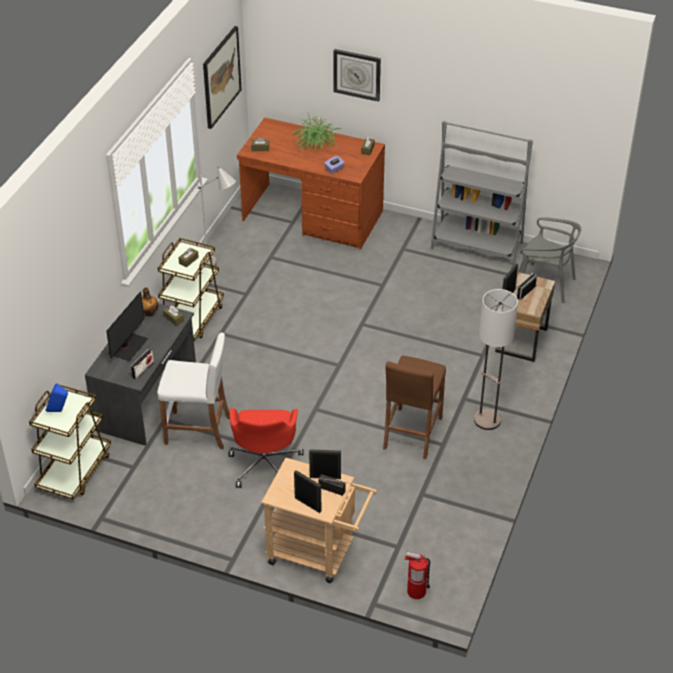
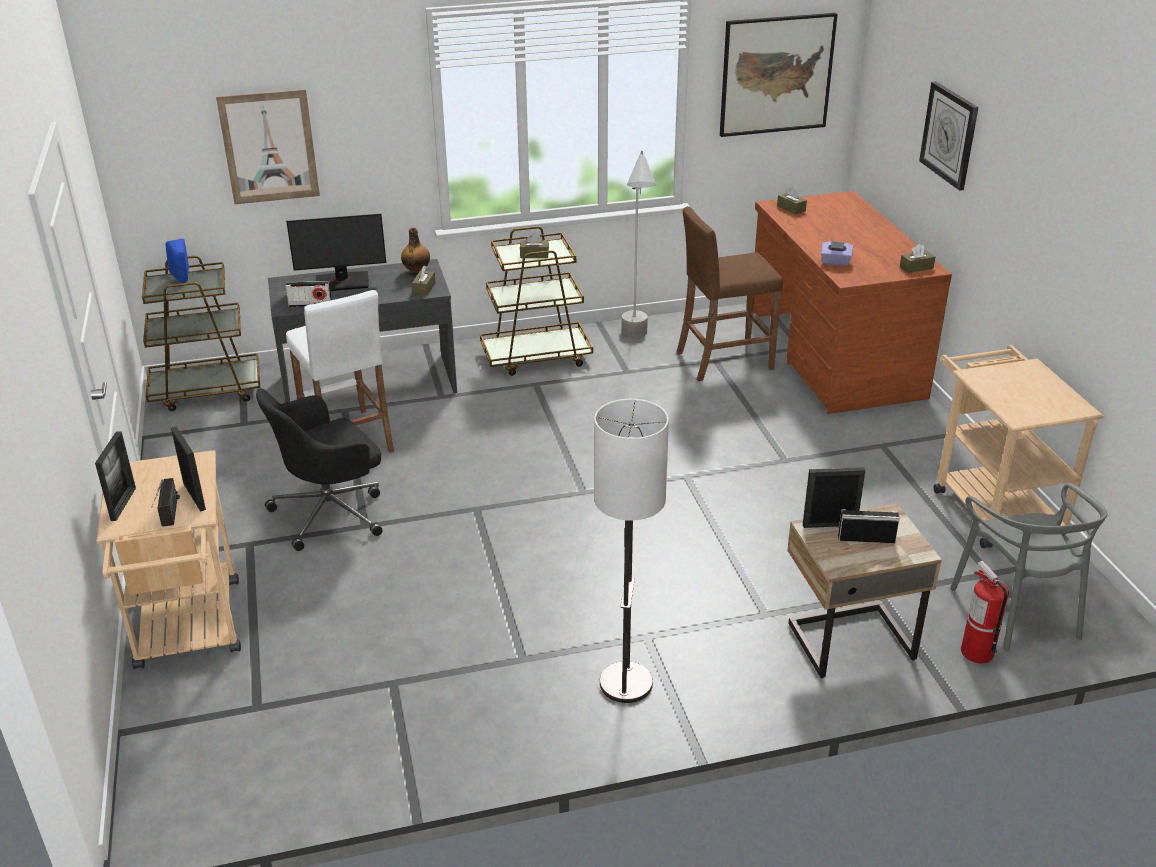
camera: 55 degrees right, 10 degrees down
red office chair [229,408,304,488] -> black office chair [256,388,382,551]
potted plant [292,113,341,154] -> none
brown stool [383,356,446,459] -> brown stool moved to [676,206,783,381]
fire extinguisher [404,552,430,599] -> fire extinguisher moved to [961,561,1009,663]
grey bookcase [431,121,533,269] -> beige cart [933,345,1104,549]
none -> picture [216,89,320,204]

